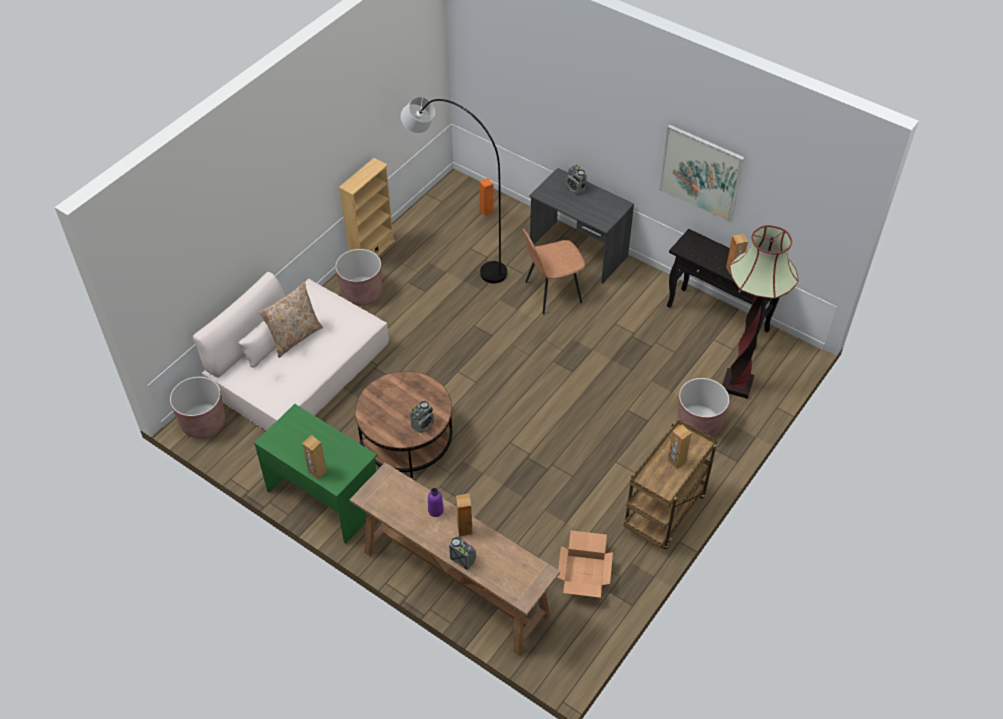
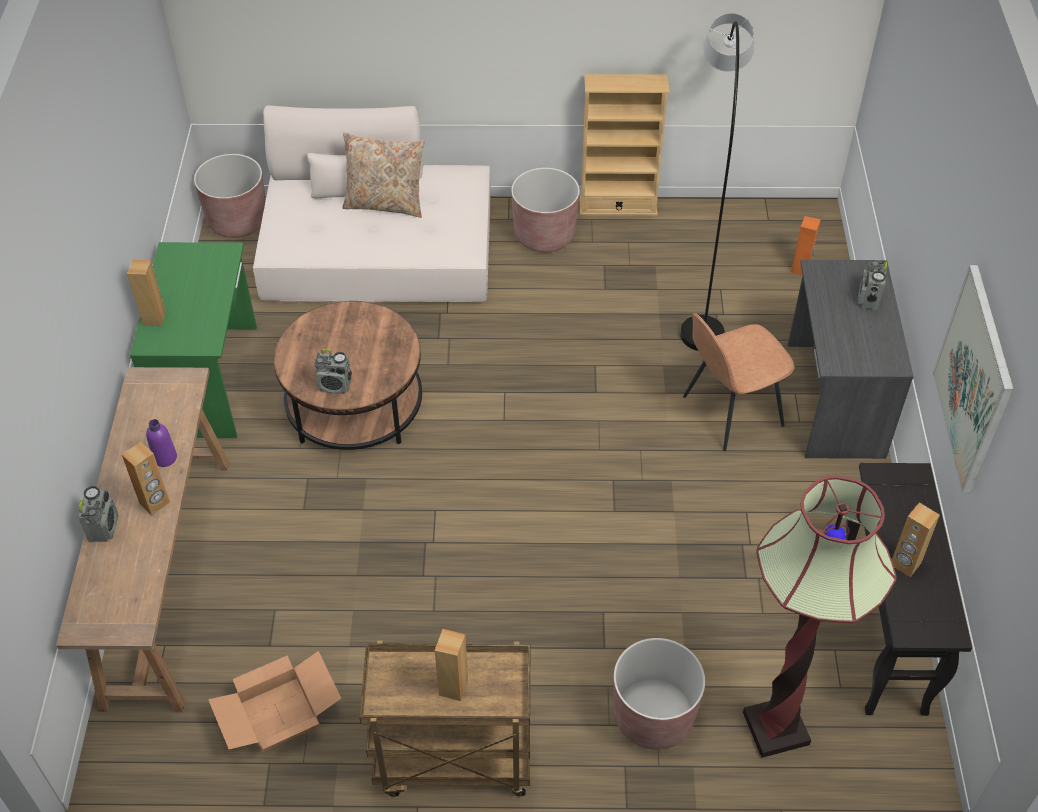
camera: 55 degrees right, 0 degrees up
brown chair [523,229,585,314] -> brown chair turned 60 degrees counterclockwise [683,313,794,451]

